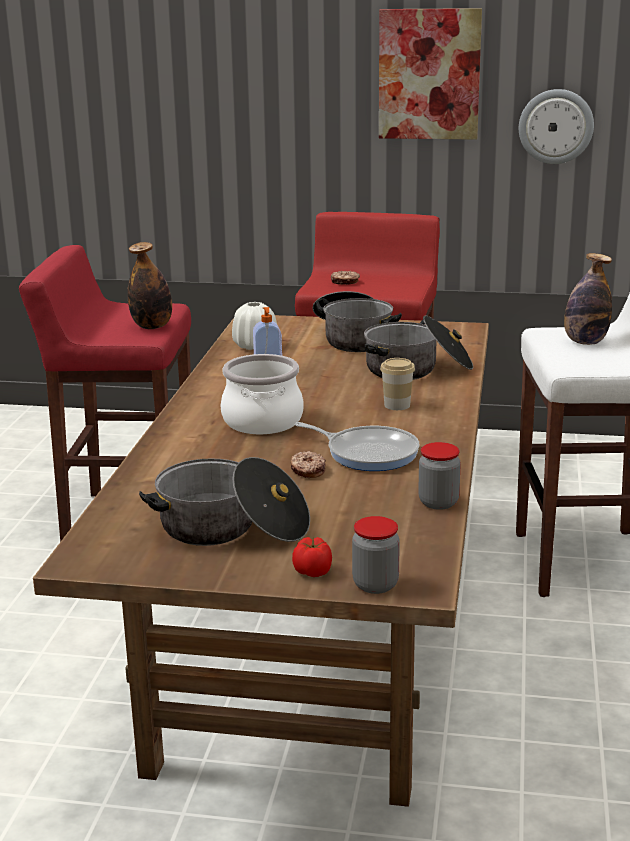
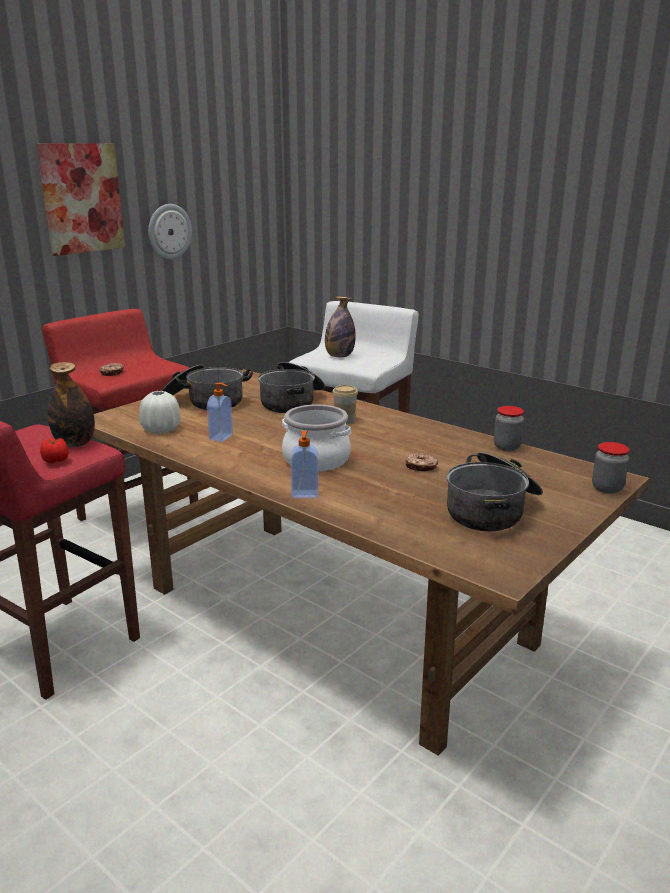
camera: 60 degrees left, 0 degrees up
tomato [292,537,332,577] -> tomato moved to [40,438,69,463]
frying pan [294,422,420,471] -> none
none -> soap dispenser [291,431,319,498]

